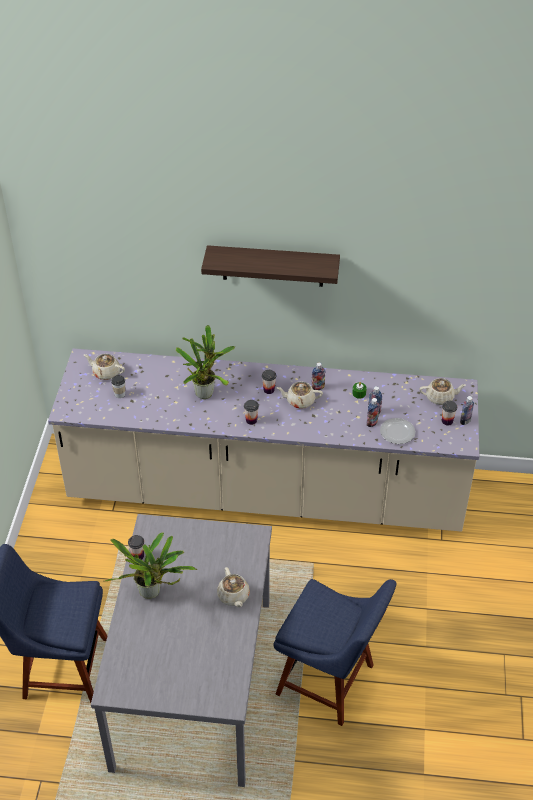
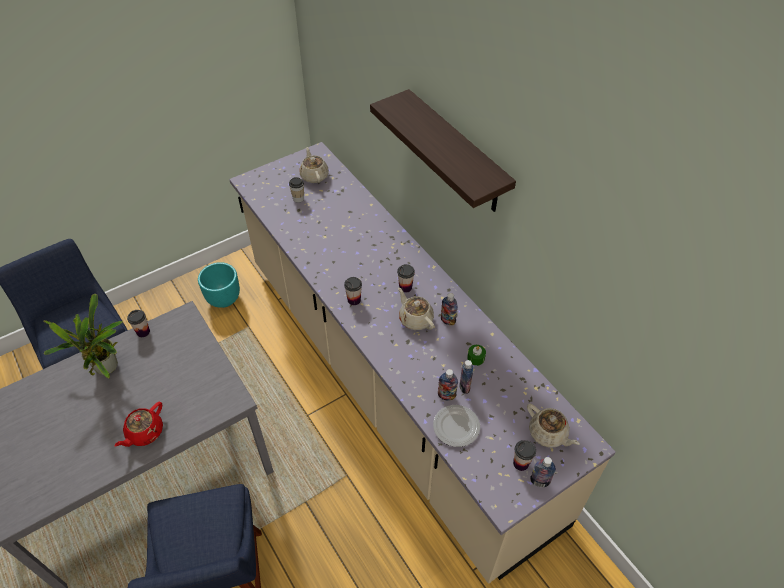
camera: 50 degrees right, 5 degrees up
potted plant [176,325,235,399] -> none
beige teapot [217,567,250,607] -> red teapot [114,401,163,447]
none -> turquoise planter [198,262,240,308]

